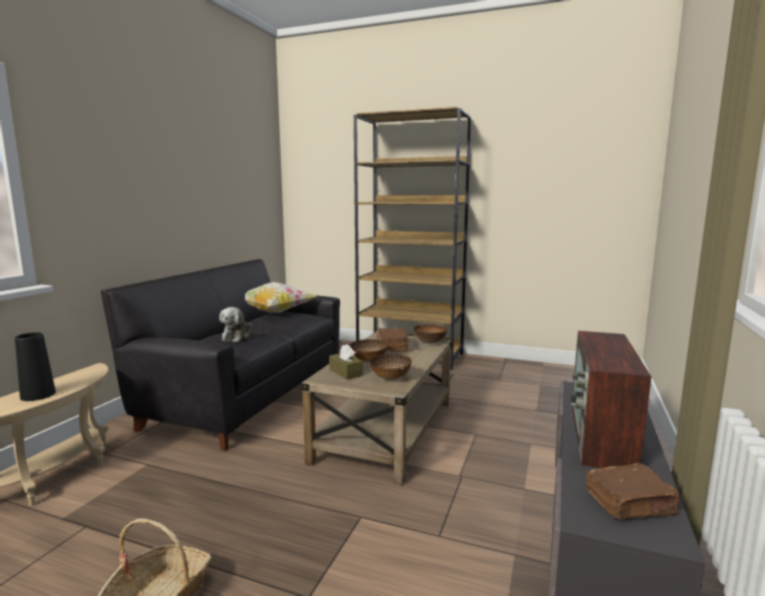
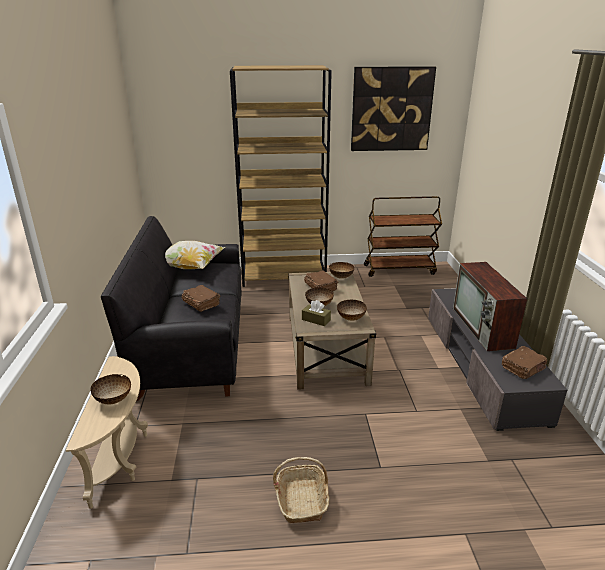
camera: 25 degrees left, 15 degrees up
black vase [15,332,56,401] -> bowl [90,374,131,404]
plush toy [219,307,252,342] -> brown book [182,285,221,312]
none -> picture [351,66,436,151]
none -> brown cart [364,196,442,277]

